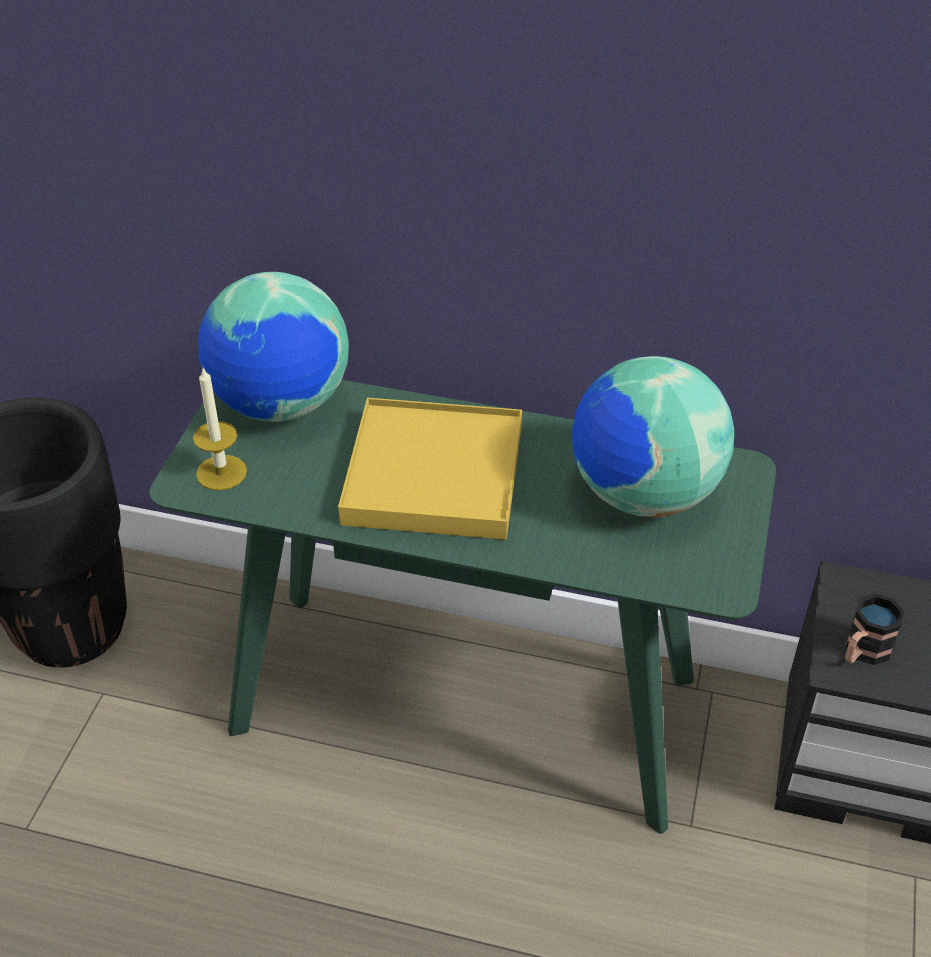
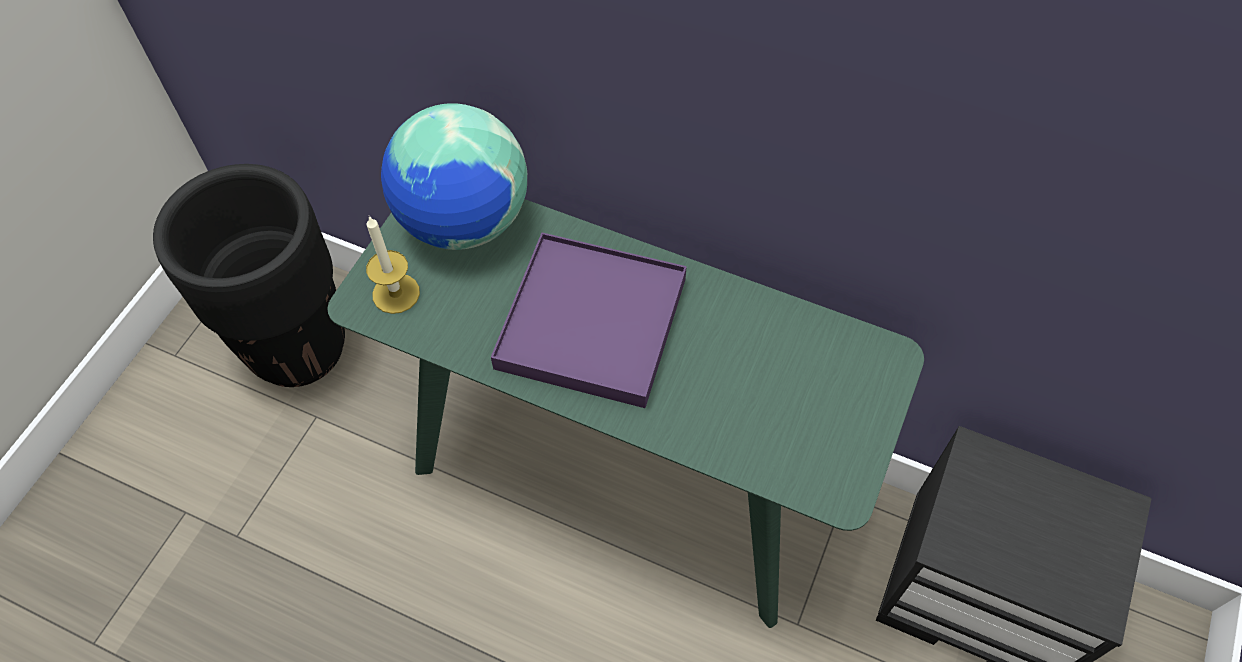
camera: 10 degrees right, 15 degrees up
yellow tray [338,398,522,540] -> purple tray [491,233,687,408]
globe [572,356,734,517] -> none
mug [845,593,905,665] -> none

